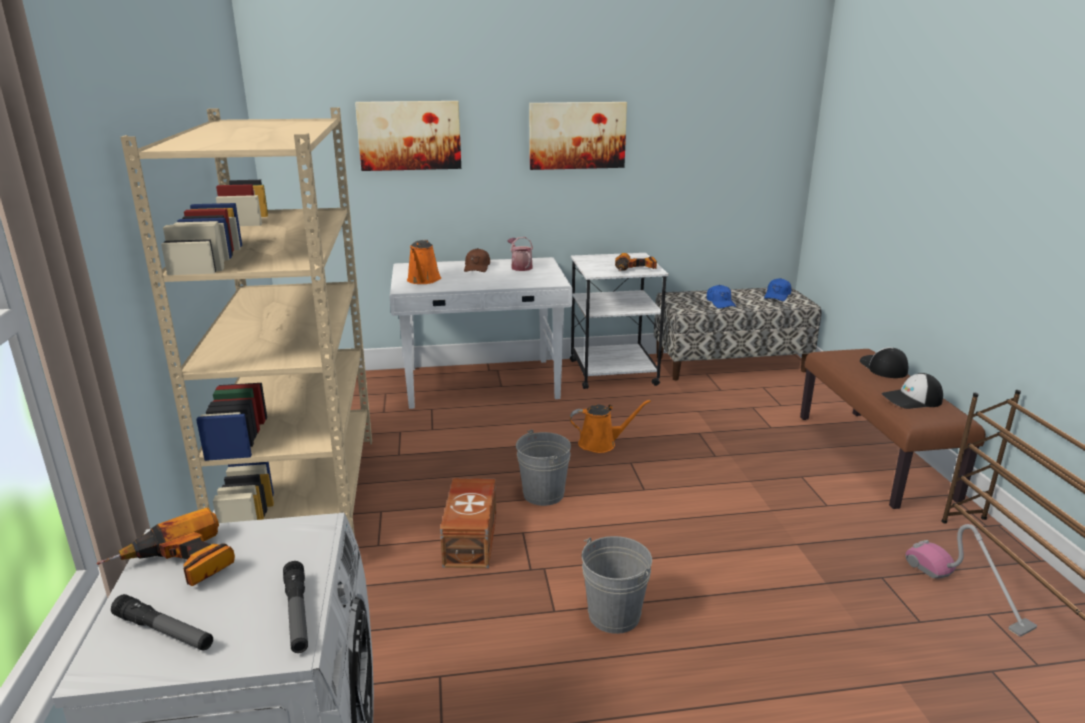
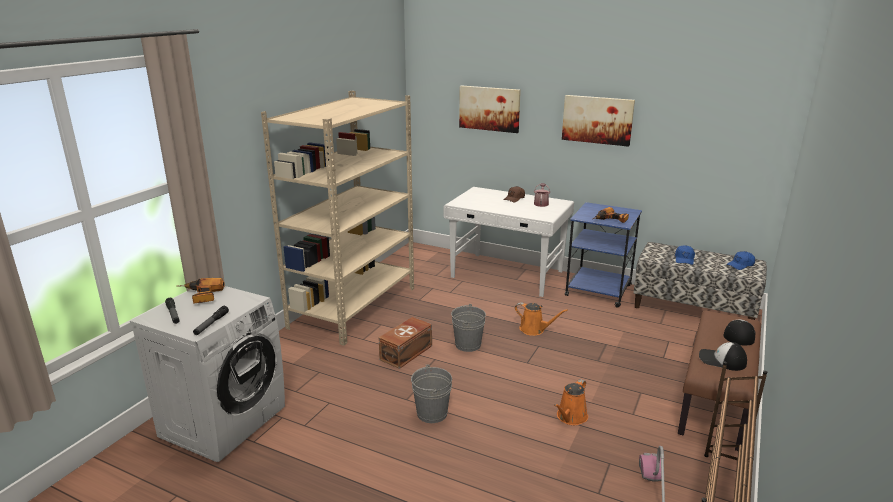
camera: 35 degrees right, 0 degrees up
orange watering can [407,240,441,284] -> orange watering can moved to [554,379,588,425]
white cart [570,253,669,389] -> blue cart [565,202,642,307]

